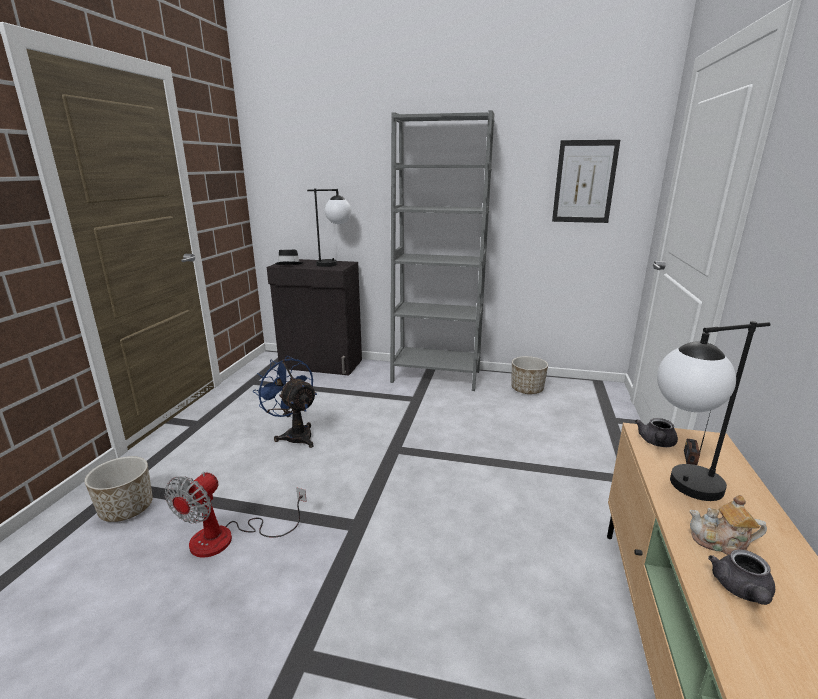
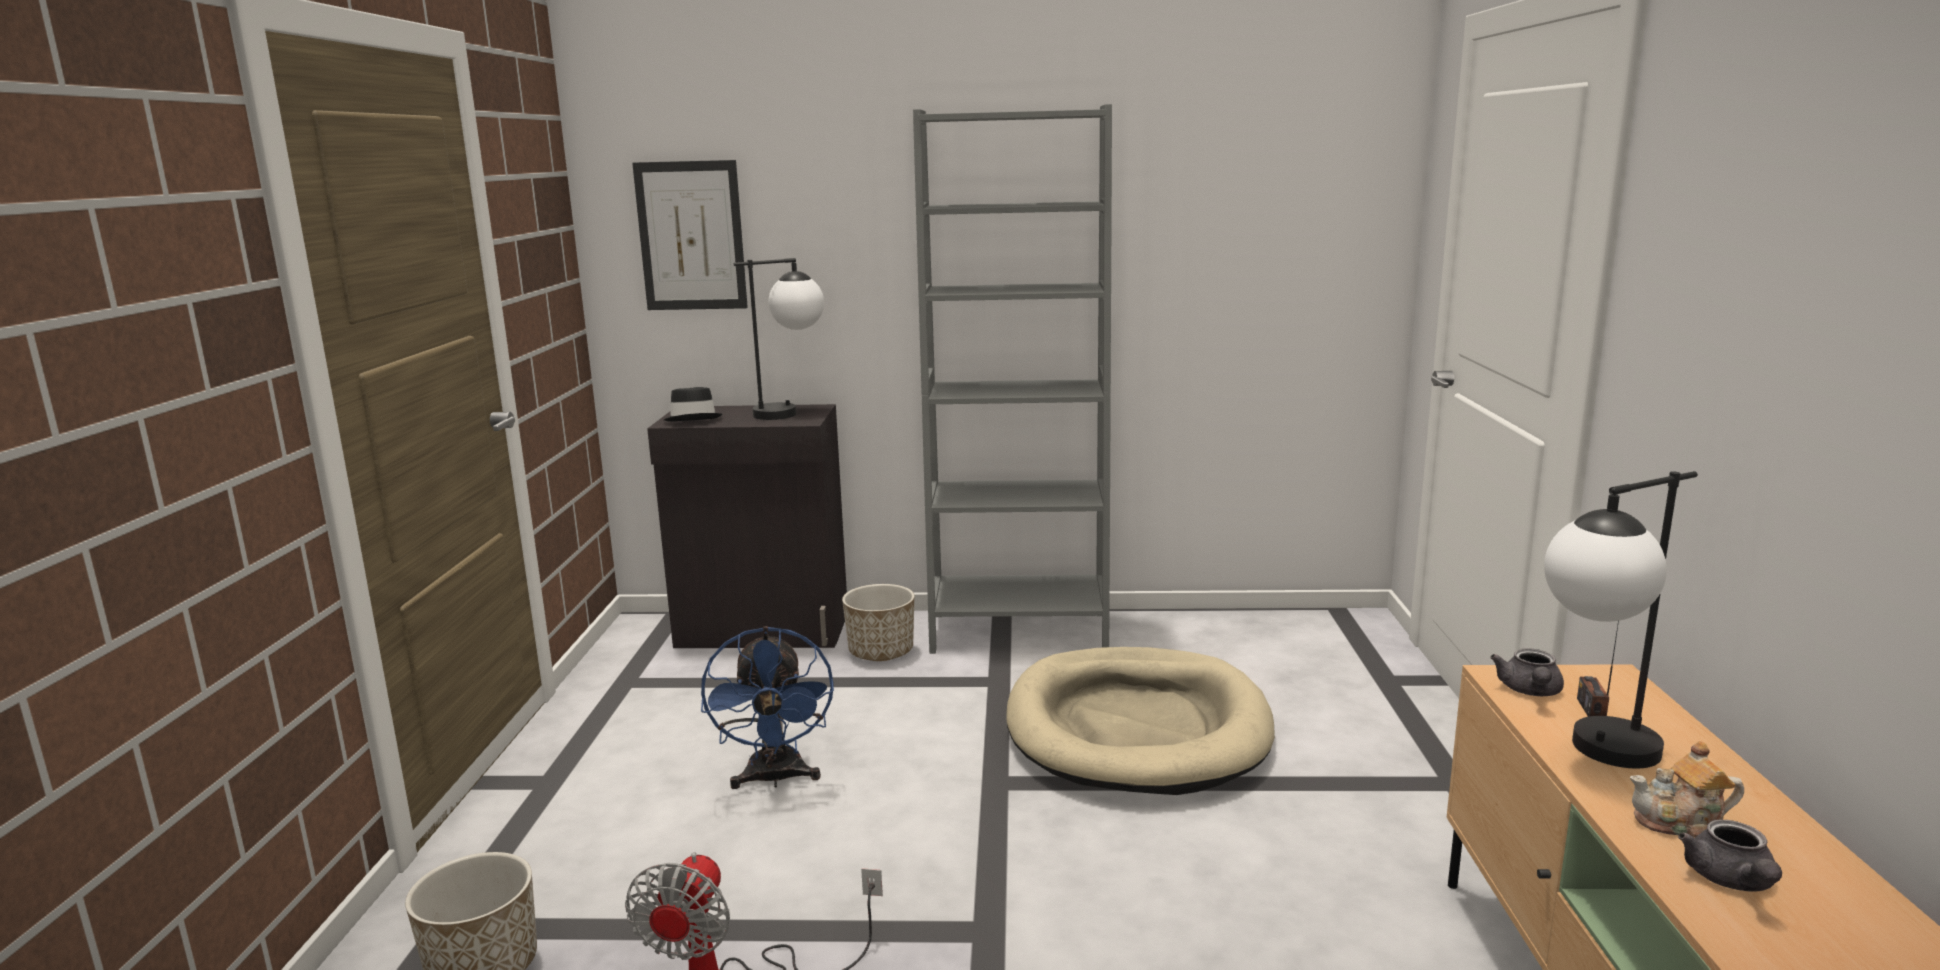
camera: 10 degrees left, 5 degrees down
blue fan [253,356,317,448] -> blue fan turned 135 degrees counterclockwise [701,626,834,789]
planter [511,356,548,394] -> planter moved to [842,584,915,661]
picture [552,140,620,223] -> picture moved to [632,160,748,310]
none -> beige dog bed [1006,647,1275,795]

